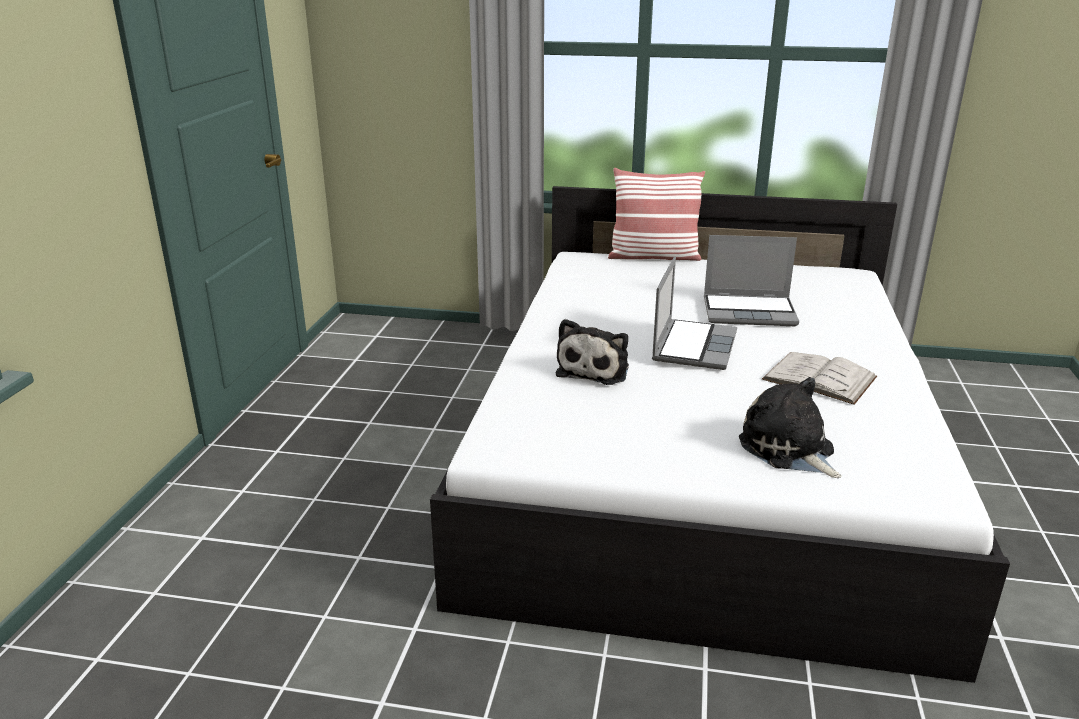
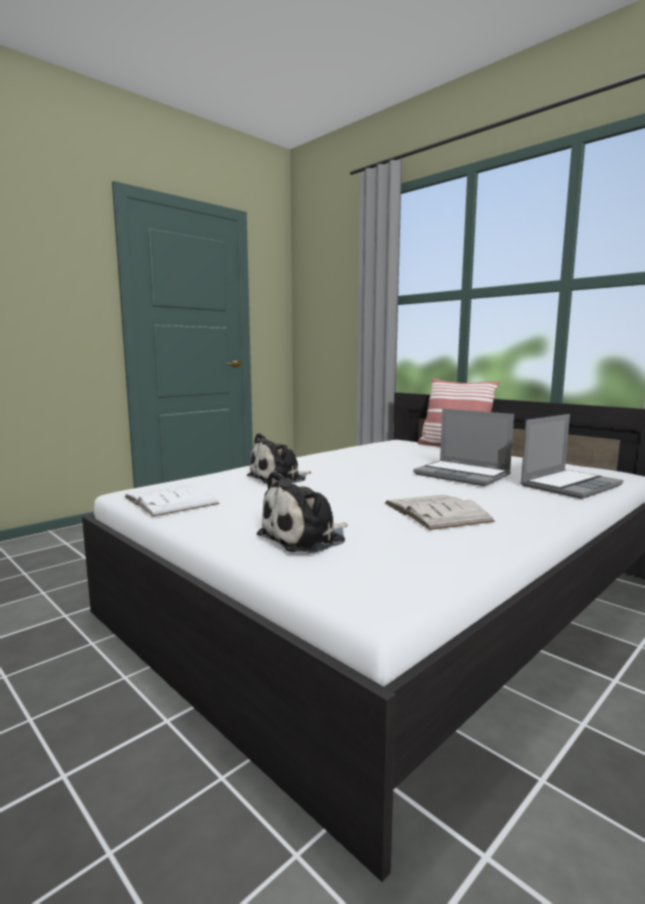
camera: 35 degrees right, 15 degrees down
laptop [652,256,737,370] -> laptop moved to [520,414,623,499]
plush toy [739,377,842,478] -> plush toy turned 135 degrees counterclockwise [257,471,348,553]
none -> white book [124,484,219,516]

